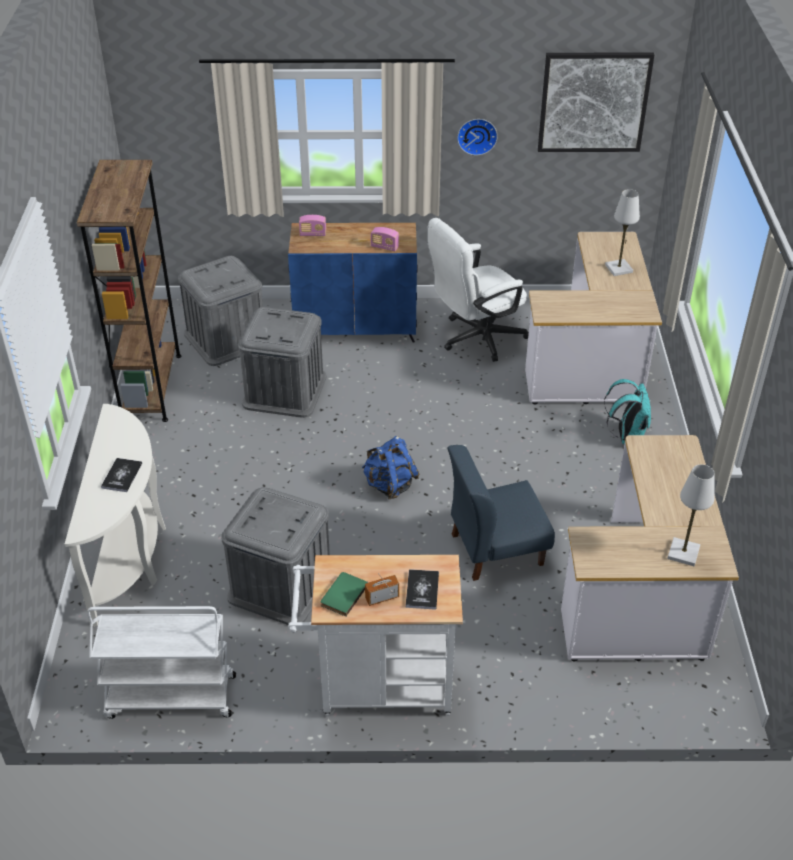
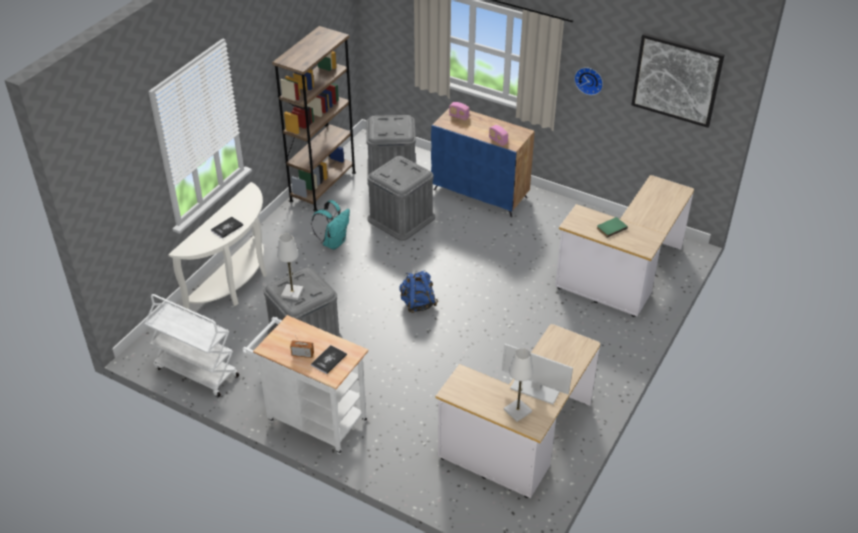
camera: 30 degrees right, 0 degrees up
green book [321,572,368,616] -> green book moved to [597,217,628,238]
white office chair [427,218,529,362] -> none
blue chair [447,445,555,581] -> none
turquoise backpack [604,379,651,444] -> turquoise backpack moved to [311,200,350,250]
white table lamp [605,189,640,276] -> white table lamp moved to [277,233,303,300]
none -> monitor [501,344,573,404]

